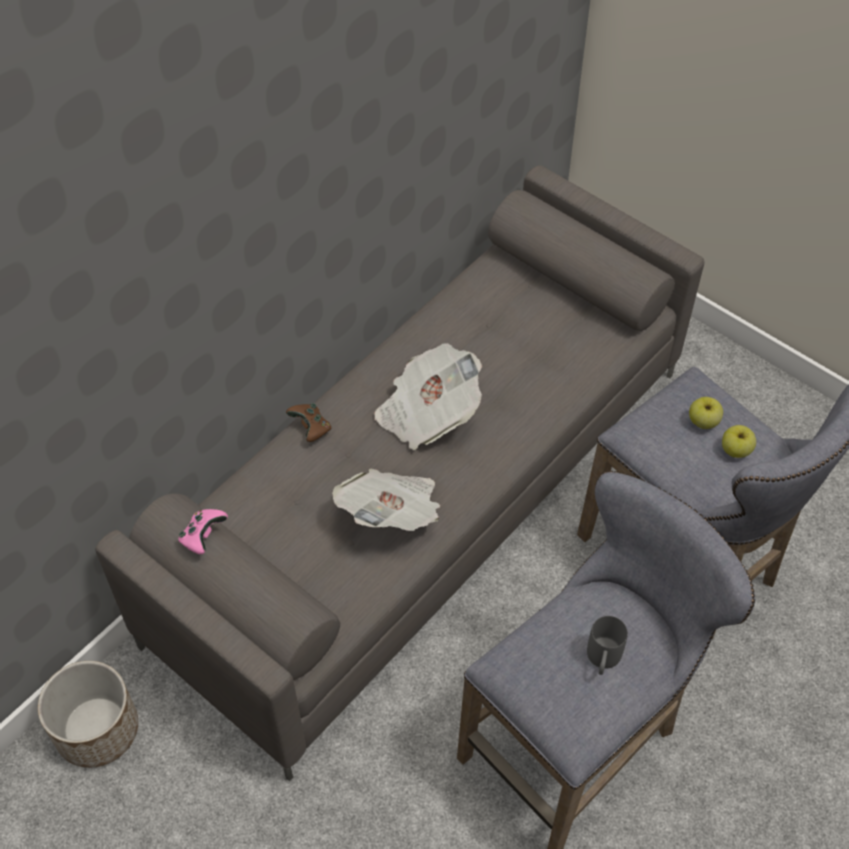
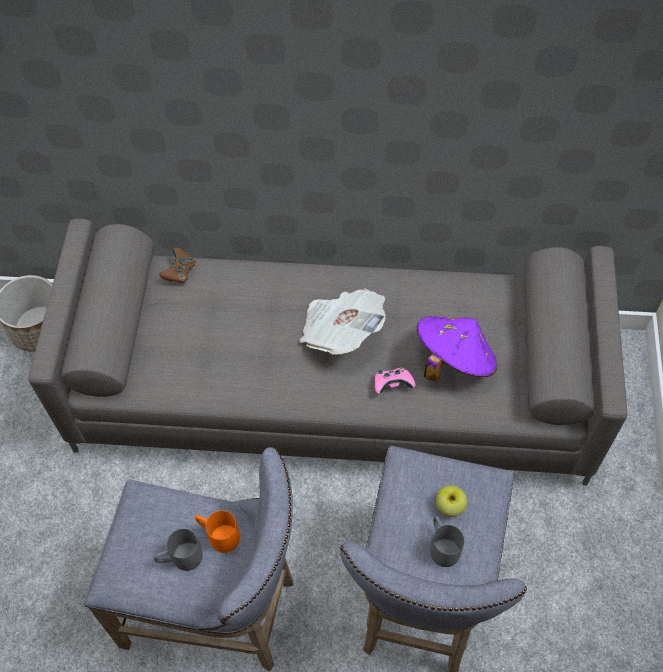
camera: 55 degrees right, 5 degrees up
pink game controller [178,509,228,554] -> pink game controller moved to [375,368,415,394]
brown game controller [286,403,331,442] -> brown game controller moved to [159,247,195,283]
newspaper [332,469,440,531] -> none
apple [722,425,756,458] -> grey mug [430,516,464,567]
none -> orange mug [195,511,240,553]
none -> purple hat [417,316,497,380]

